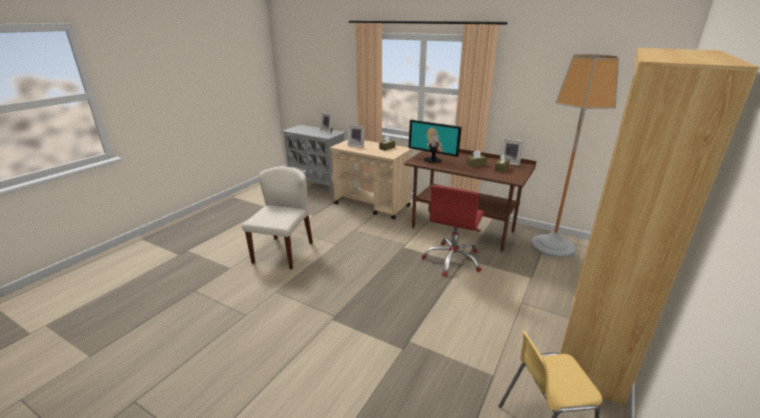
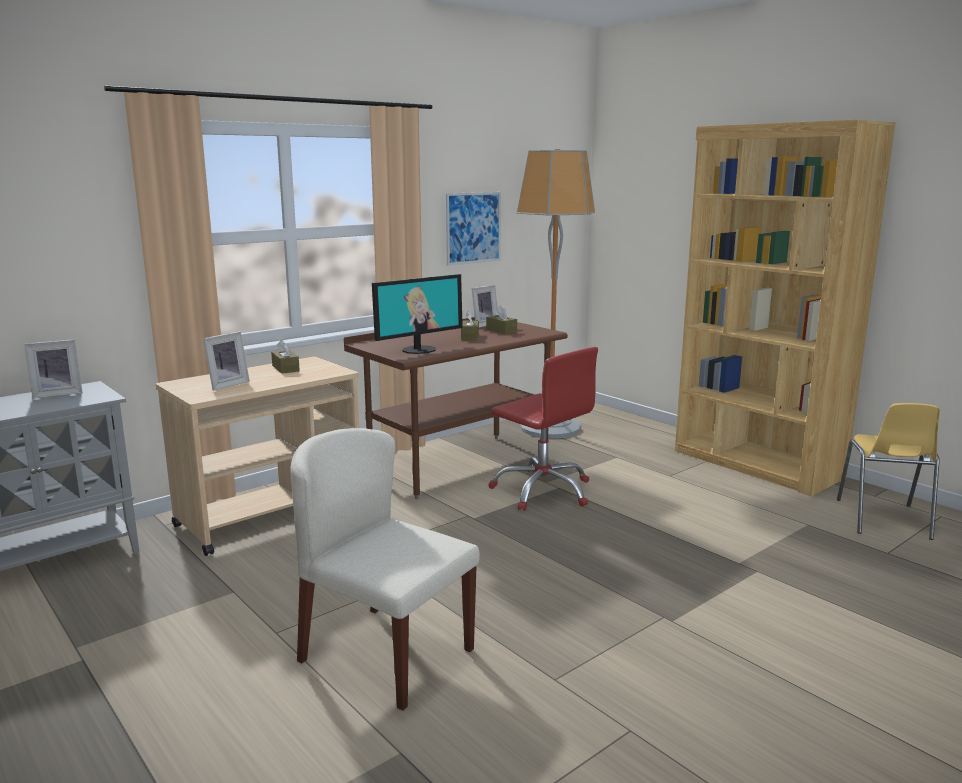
camera: 70 degrees left, 10 degrees down
none -> picture [446,192,501,266]

